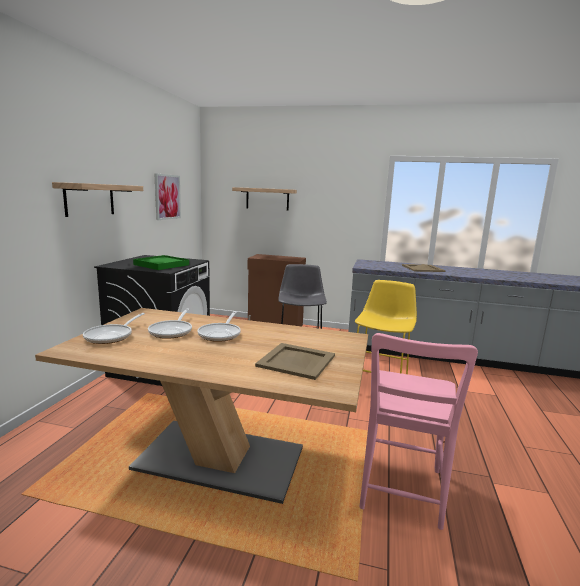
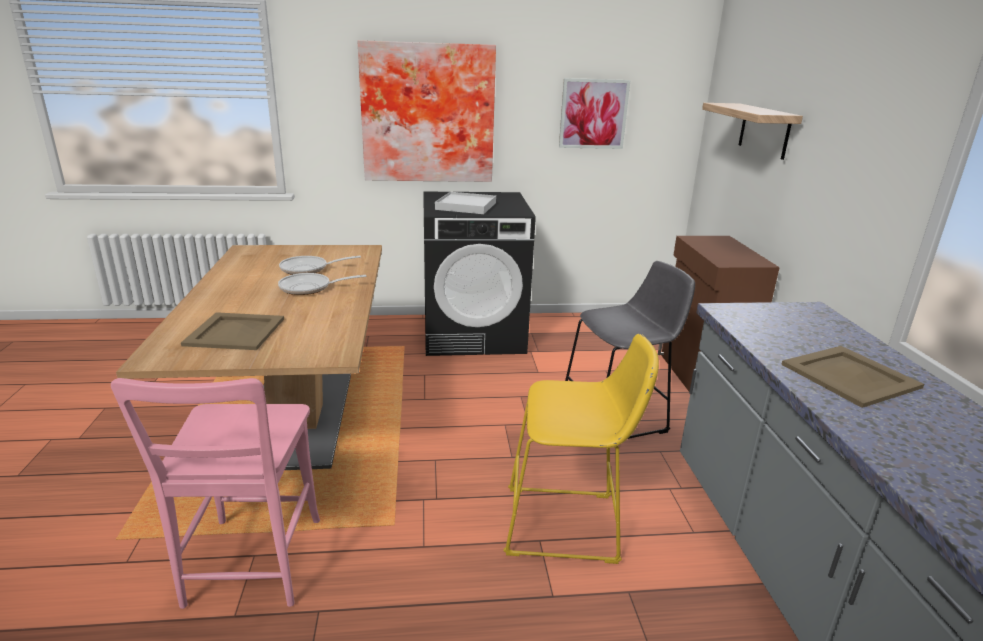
camera: 70 degrees right, 10 degrees up
shelf [52,182,143,217] -> picture [357,40,496,182]
frying pan [83,313,145,344] -> none
green tray [133,255,189,270] -> white tray [435,192,496,214]
pink chair [359,333,478,530] -> pink chair turned 90 degrees counterclockwise [111,378,320,609]

